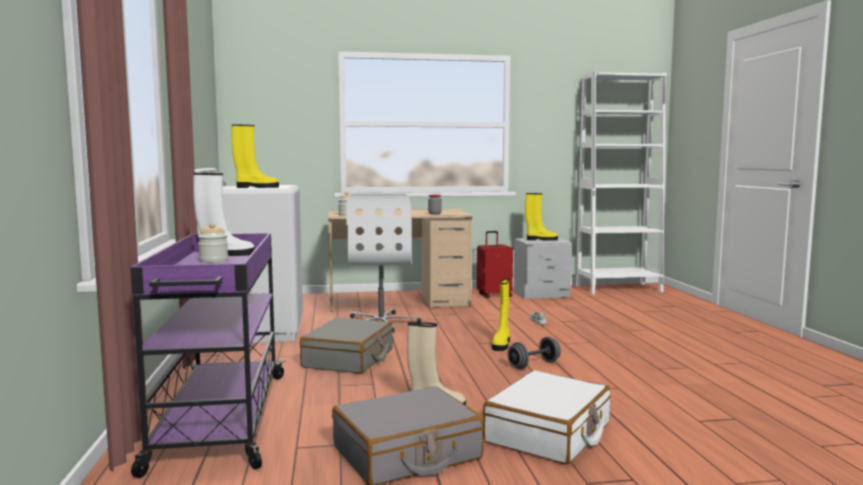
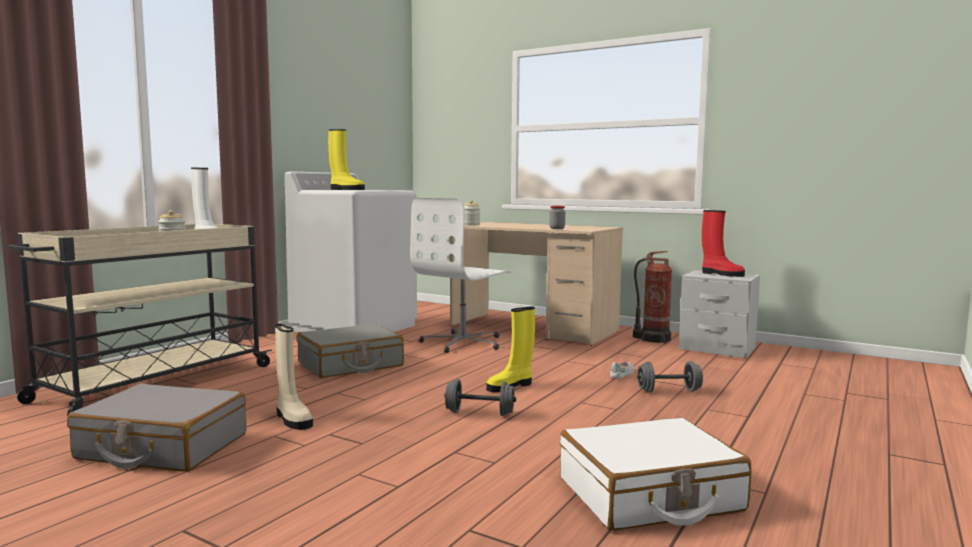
camera: 40 degrees right, 0 degrees up
purple cart [131,233,286,478] -> beige cart [7,224,272,417]
red suitcase [477,231,513,298] -> fire extinguisher [633,251,672,344]
white suitcase [483,370,611,464] -> white suitcase moved to [560,418,751,531]
yellow boot [525,193,558,241] -> red boot [702,210,745,277]
white bookcase [576,71,667,295] -> none
none -> grey dumbbell [637,361,703,392]

